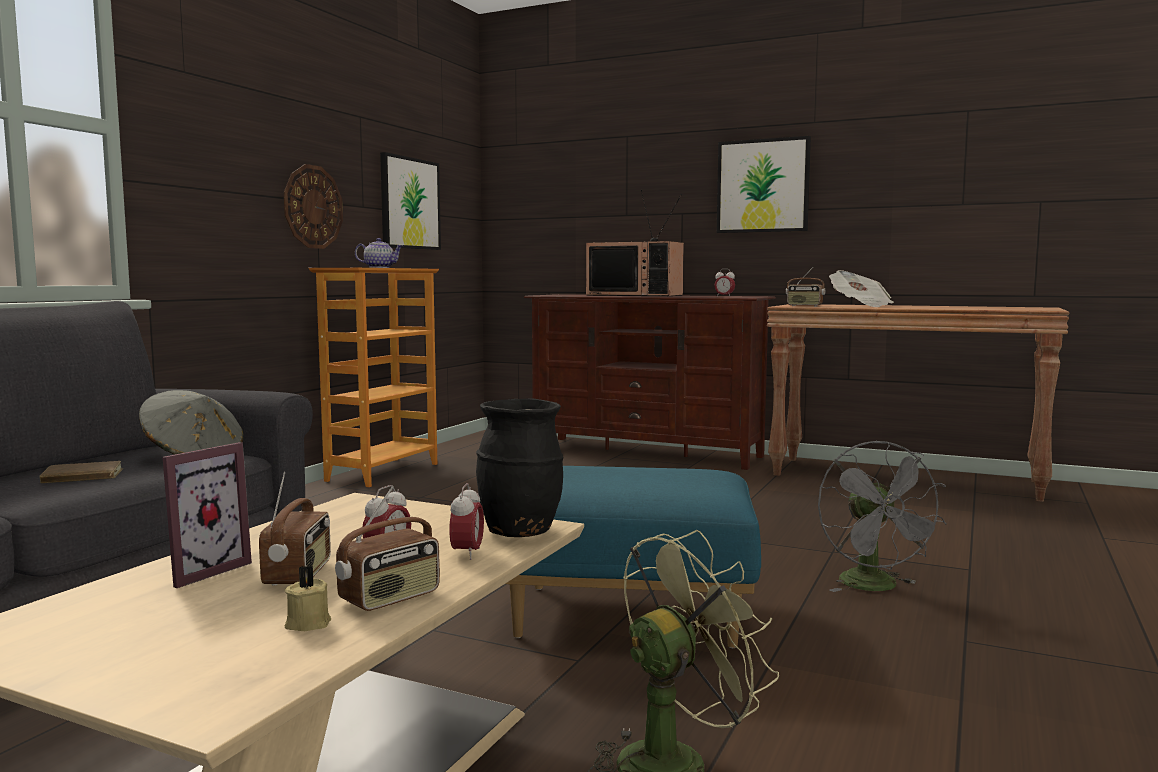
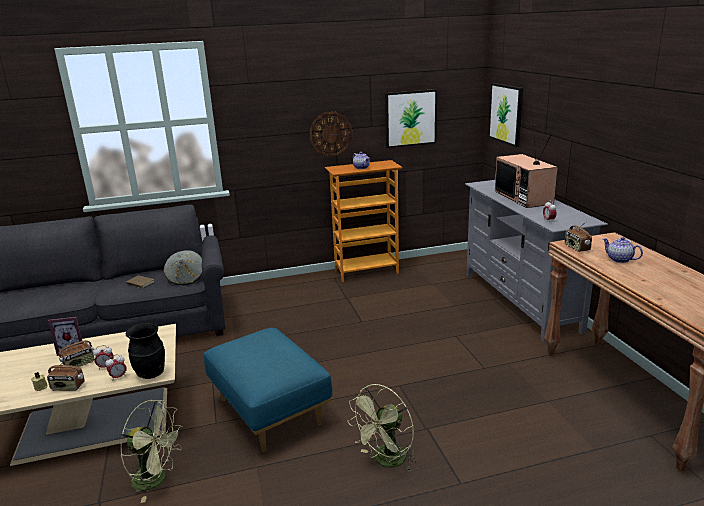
camera: 50 degrees right, 15 degrees up
brown tv stand [524,294,776,470] -> grey tv stand [465,180,608,342]
picture [717,136,811,233] -> picture moved to [488,83,523,147]
grey fan [818,440,946,592] -> green fan [347,384,417,472]
newspaper [829,270,894,307] -> teapot [602,237,643,263]

